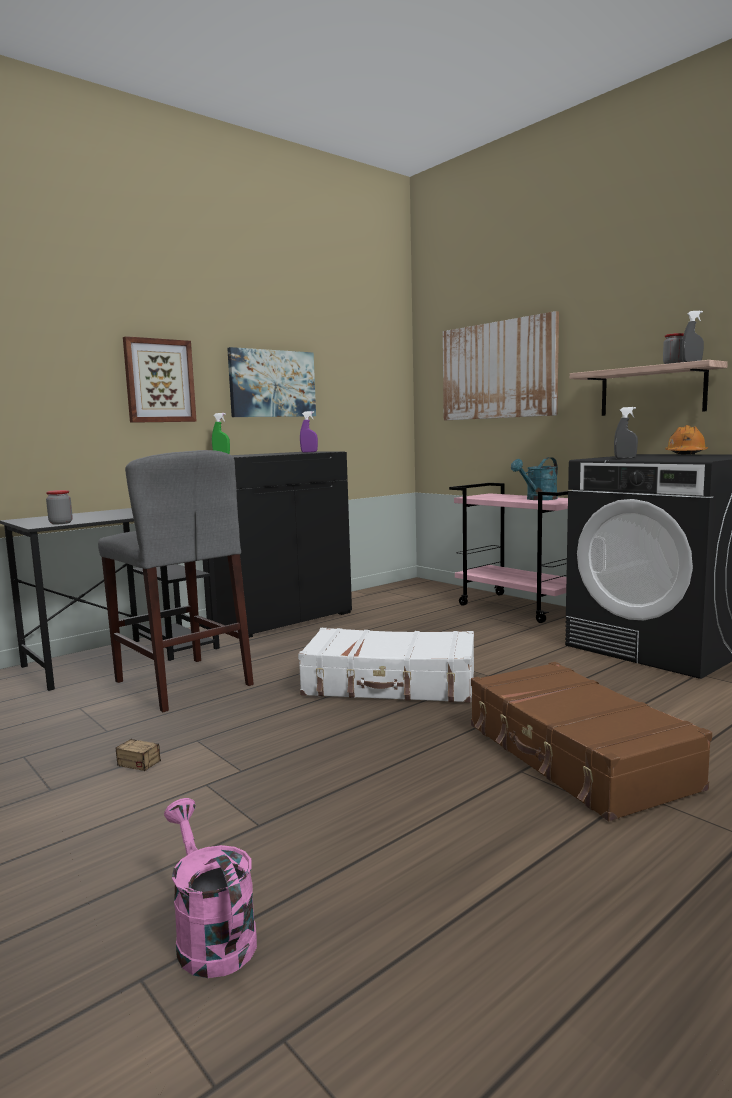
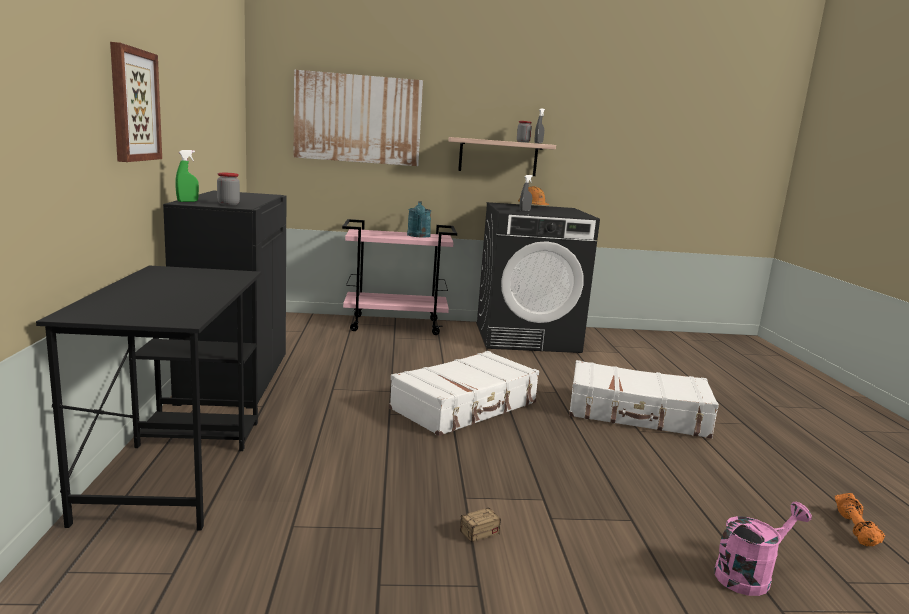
camera: 55 degrees left, 5 degrees up
jar [46,490,73,524] -> jar moved to [217,173,240,205]
grey stool [98,450,254,712] -> none
pink watering can [164,798,257,978] -> pink watering can turned 150 degrees clockwise [714,502,812,596]
picture [227,347,316,417] -> none
purple spray bottle [300,411,318,453] -> none
brown suitcase [471,662,712,822] -> white suitcase [569,360,719,439]
none -> orange dumbbell [834,493,885,546]

